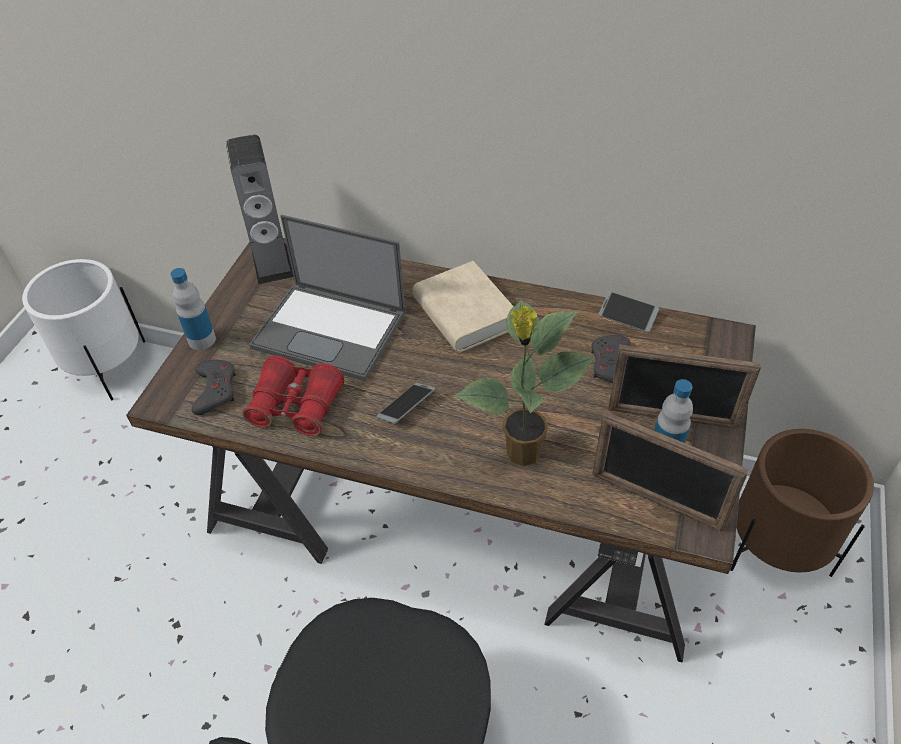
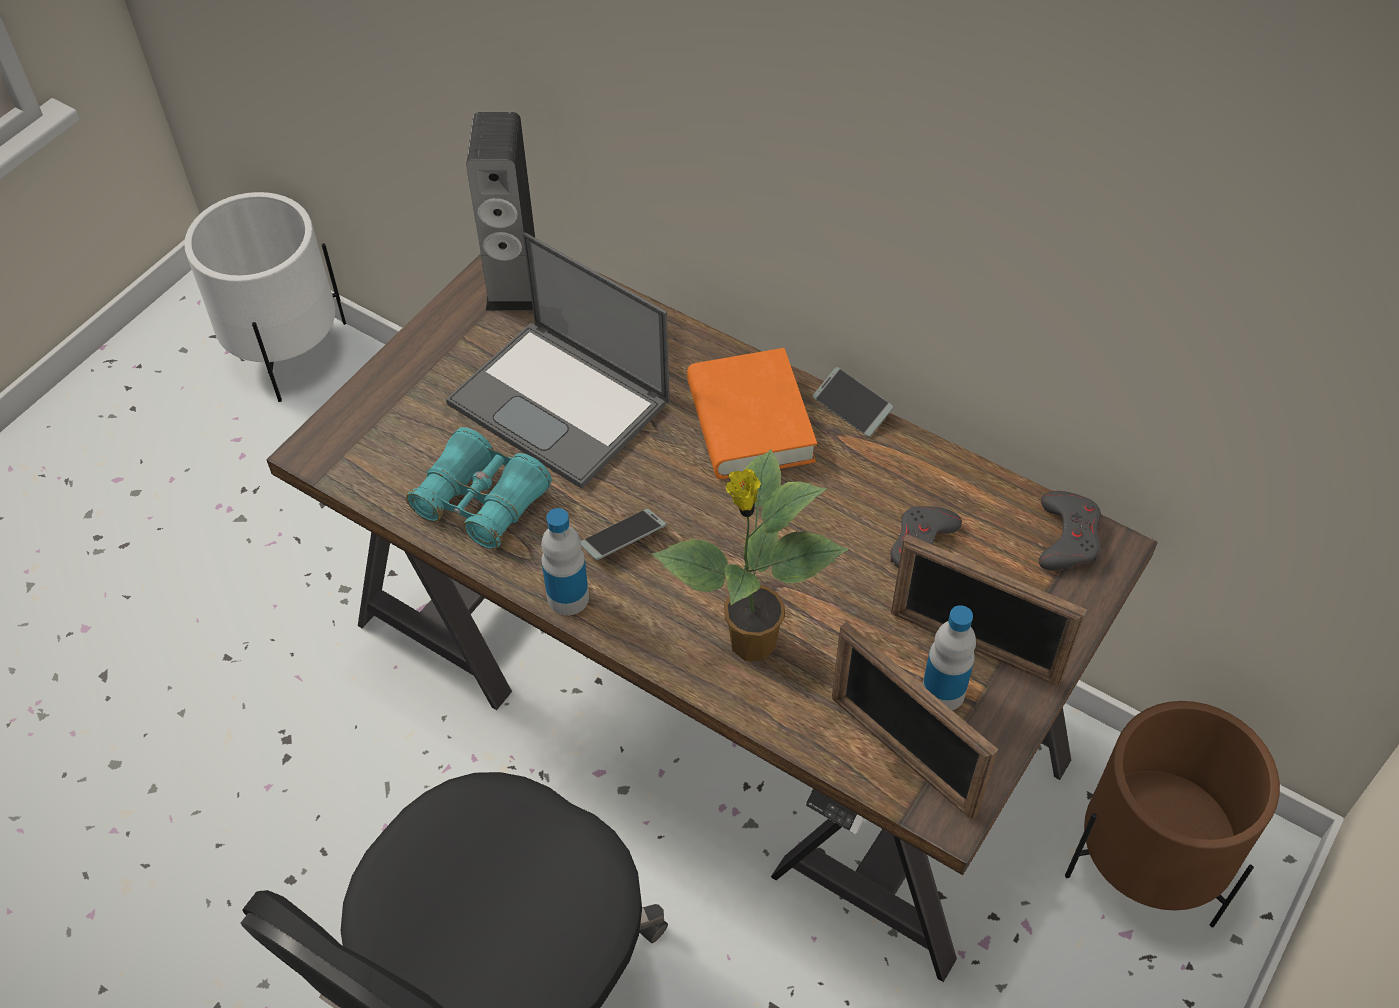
camera: 15 degrees right, 5 degrees up
bottle [170,268,216,350] -> bottle moved to [541,508,589,615]
grey game controller [191,360,236,415] -> grey game controller moved to [1039,491,1101,571]
red binoculars [242,356,344,436] -> turquoise binoculars [406,427,552,550]
beige book [413,261,513,353] -> orange book [687,348,817,479]
phone [599,292,659,332] -> phone moved to [813,367,893,437]

